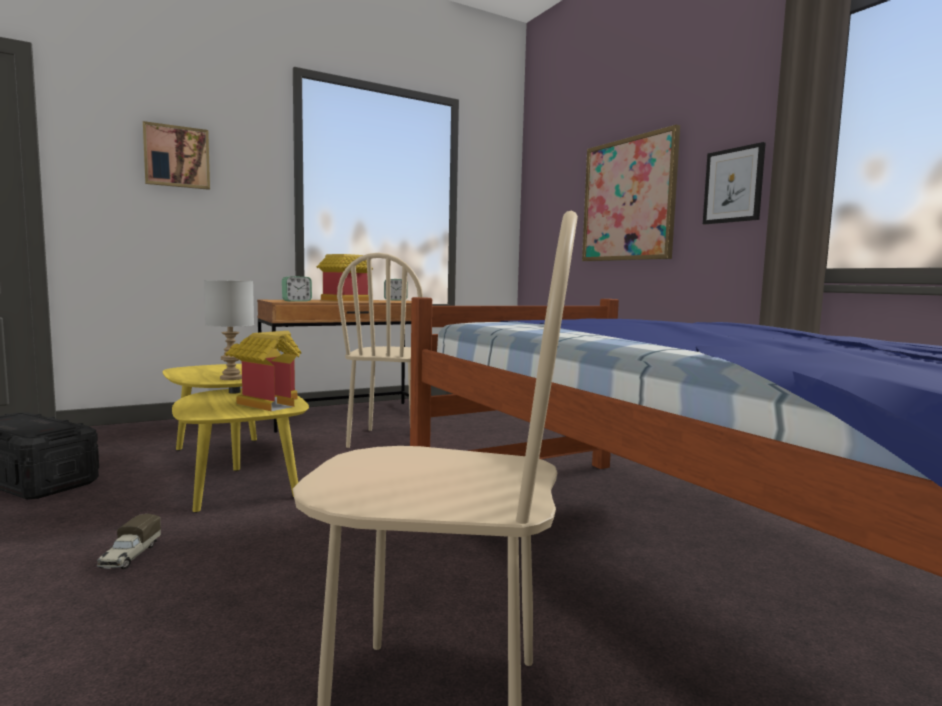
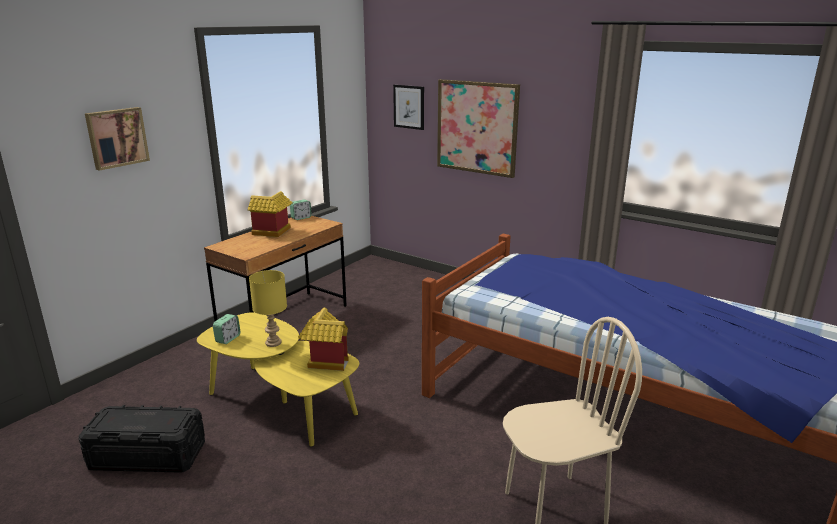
camera: 25 degrees left, 15 degrees up
toy truck [97,514,161,569] -> none
grey table lamp [204,280,254,380] -> yellow table lamp [249,270,287,347]
alarm clock [282,276,312,302] -> alarm clock moved to [213,314,241,344]
beige chair [337,253,423,448] -> none
picture [703,142,766,224] -> picture moved to [393,85,424,130]

